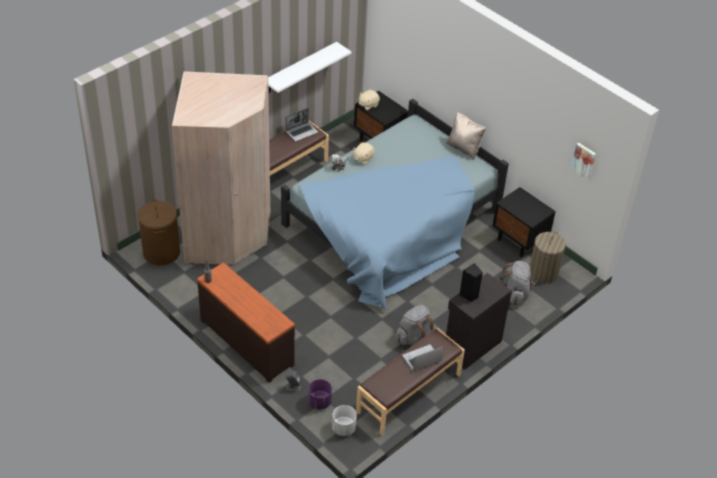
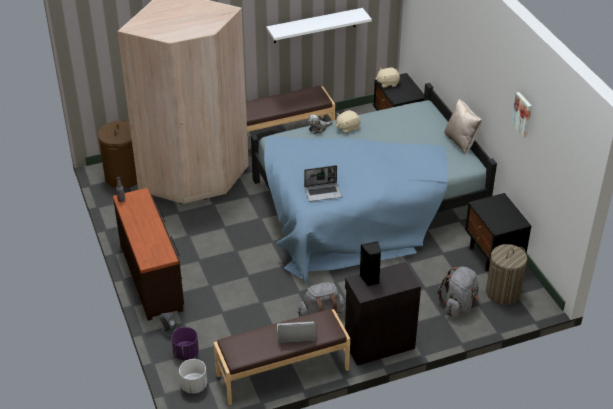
camera: 25 degrees right, 5 degrees down
laptop [285,108,318,142] -> laptop moved to [304,165,342,201]
picture [571,142,596,180] -> picture moved to [511,92,532,138]

